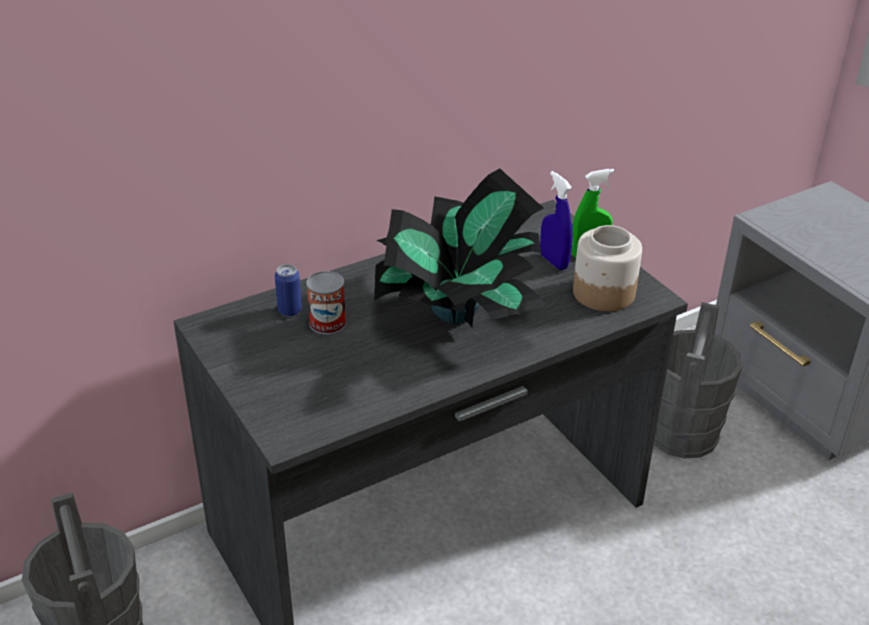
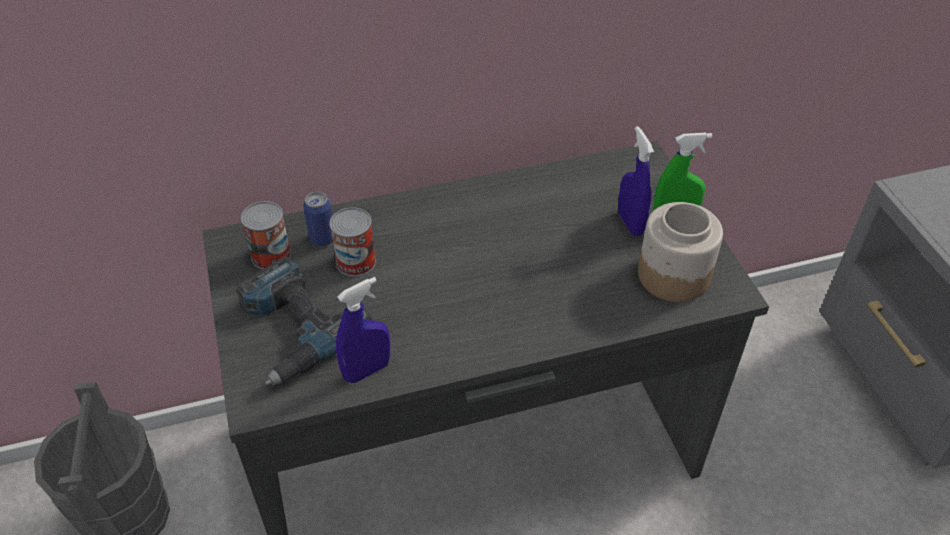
camera: 15 degrees right, 10 degrees up
potted plant [374,168,546,327] -> none
grey bucket [654,302,743,459] -> none
none -> power drill [235,257,372,385]
none -> can [241,201,291,269]
none -> blue spray bottle [336,277,390,383]

